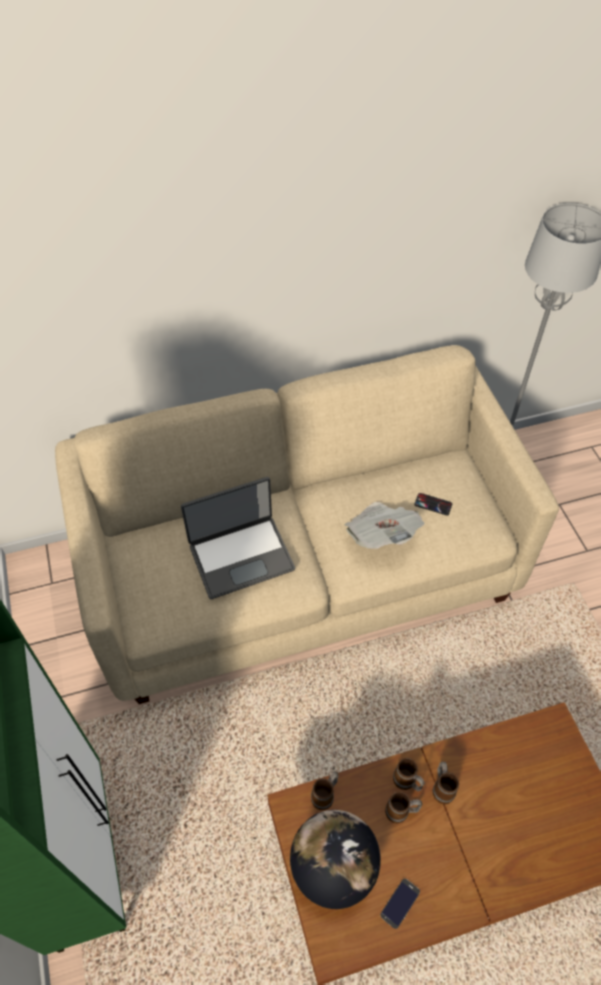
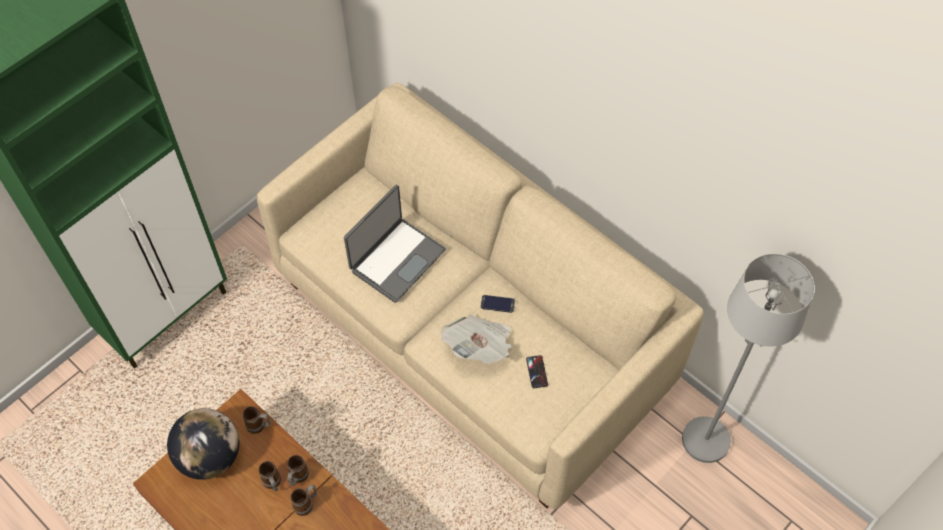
camera: 60 degrees right, 5 degrees up
laptop [181,477,295,599] -> laptop turned 90 degrees counterclockwise [344,185,446,303]
phone [380,879,420,929] -> phone moved to [481,295,515,313]

